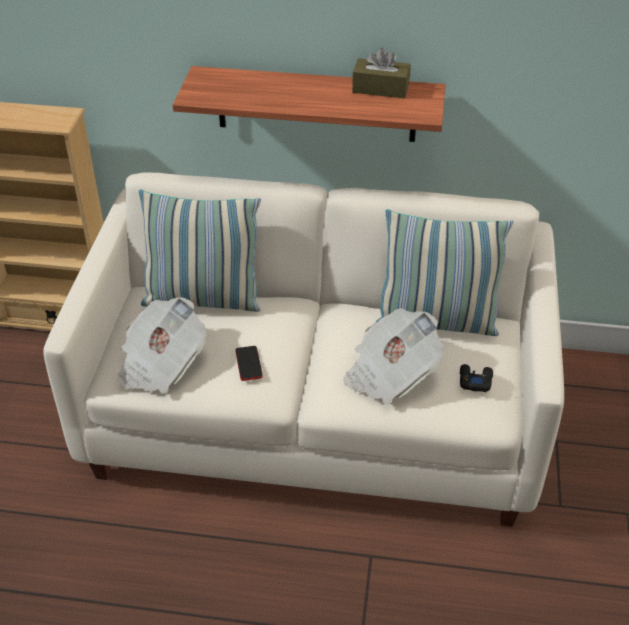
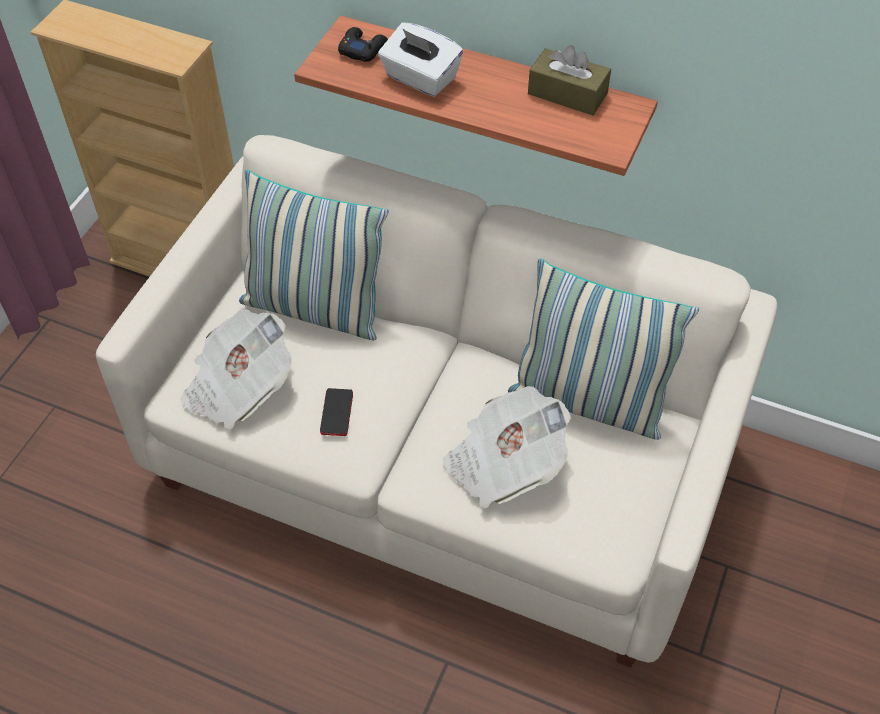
camera: 15 degrees right, 10 degrees up
black game controller [460,364,493,392] -> black game controller moved to [338,27,388,62]
none -> white tissue box [378,23,463,97]

